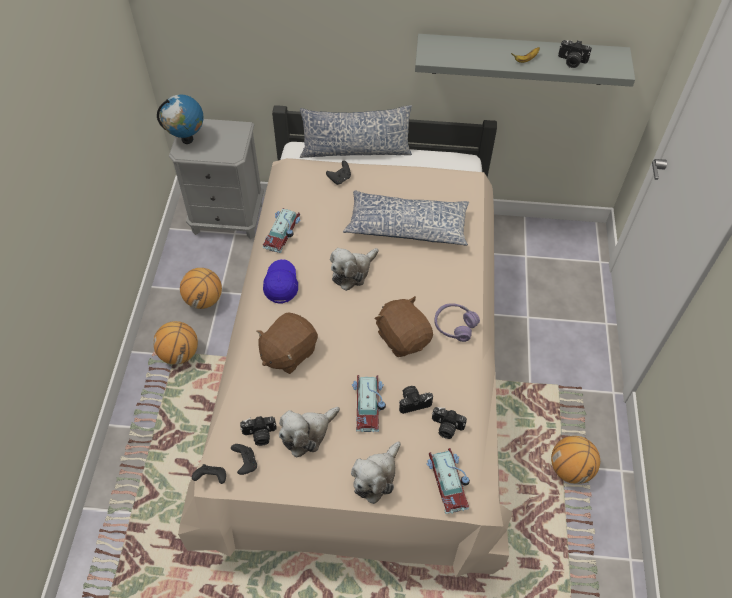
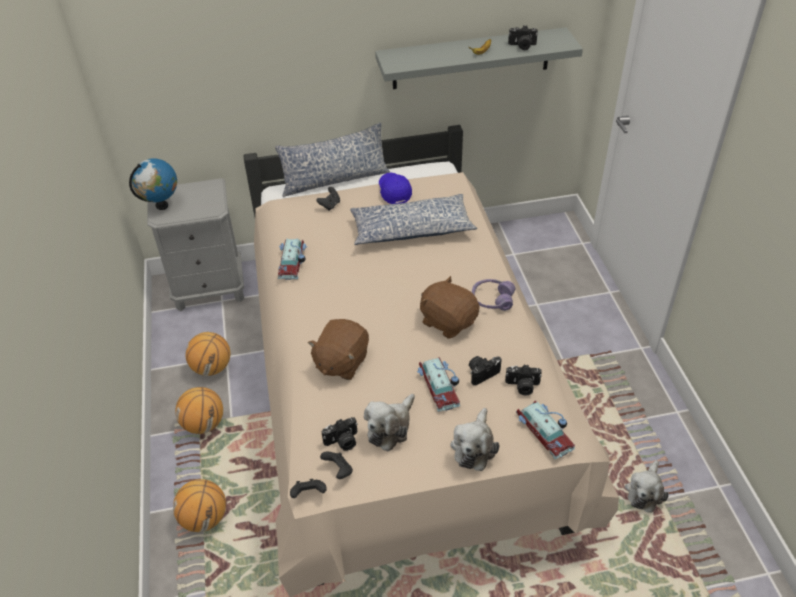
camera: 15 degrees left, 10 degrees down
blue cap [263,259,298,304] -> blue cap moved to [379,173,412,204]
plush toy [330,248,379,291] -> plush toy moved to [625,460,669,513]
basketball [551,436,600,484] -> basketball moved to [173,479,226,532]

